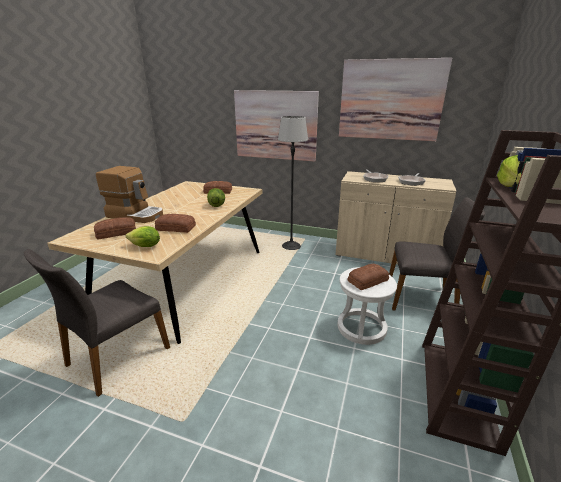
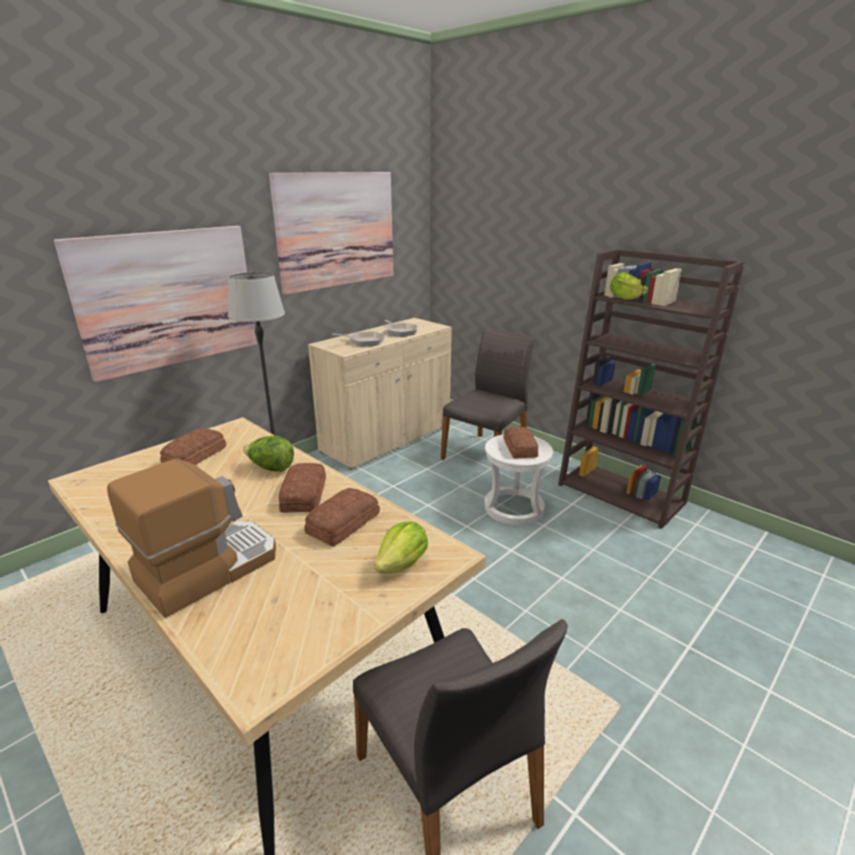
camera: 65 degrees left, 0 degrees up
bread [94,217,136,240] -> bread moved to [279,463,326,513]

